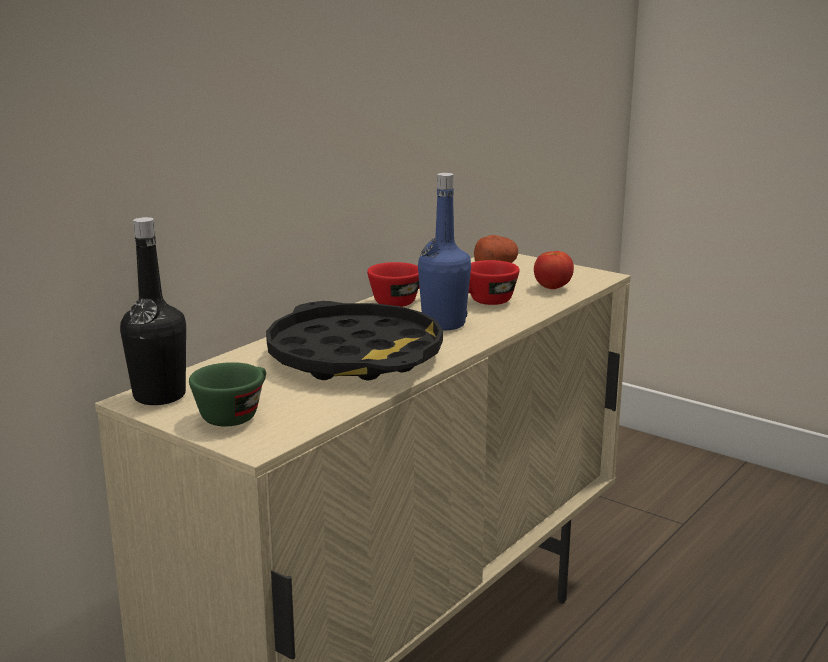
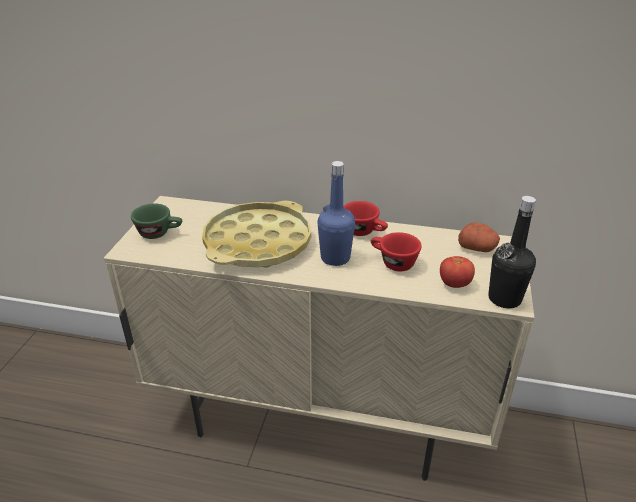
camera: 65 degrees right, 15 degrees up
black bottle [120,217,186,405] -> black bottle moved to [488,196,536,309]
black tray [266,301,443,381] -> yellow tray [202,201,311,268]

